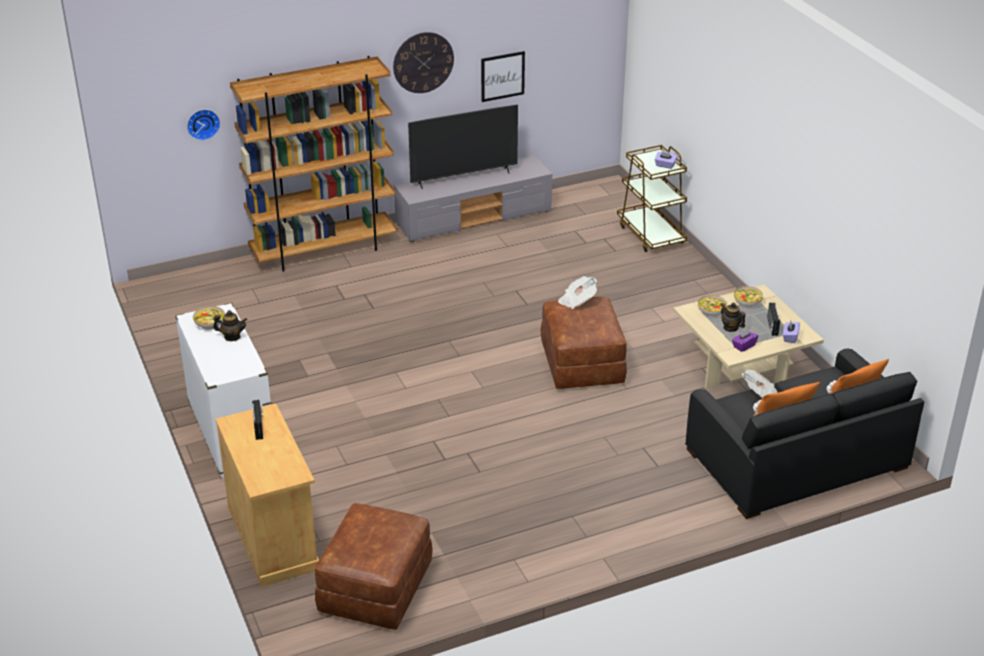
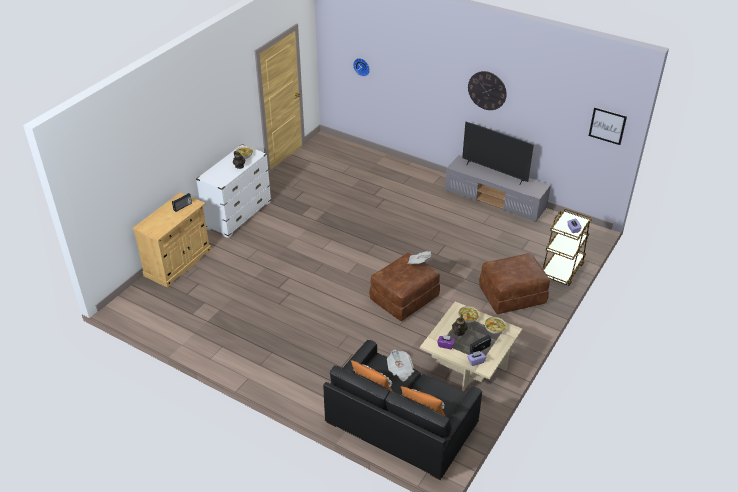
camera: 55 degrees right, 5 degrees up
brown bookcase [230,56,397,272] -> none
brown ottoman [315,503,433,630] -> brown ottoman moved to [479,253,550,314]
picture [481,51,525,102] -> picture moved to [589,107,627,145]

